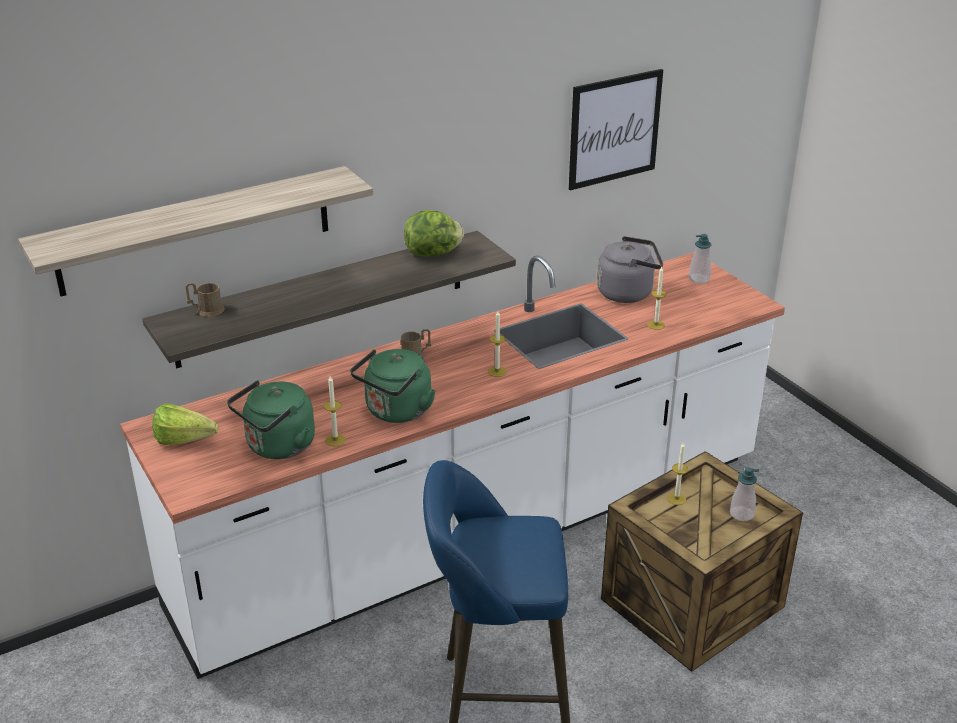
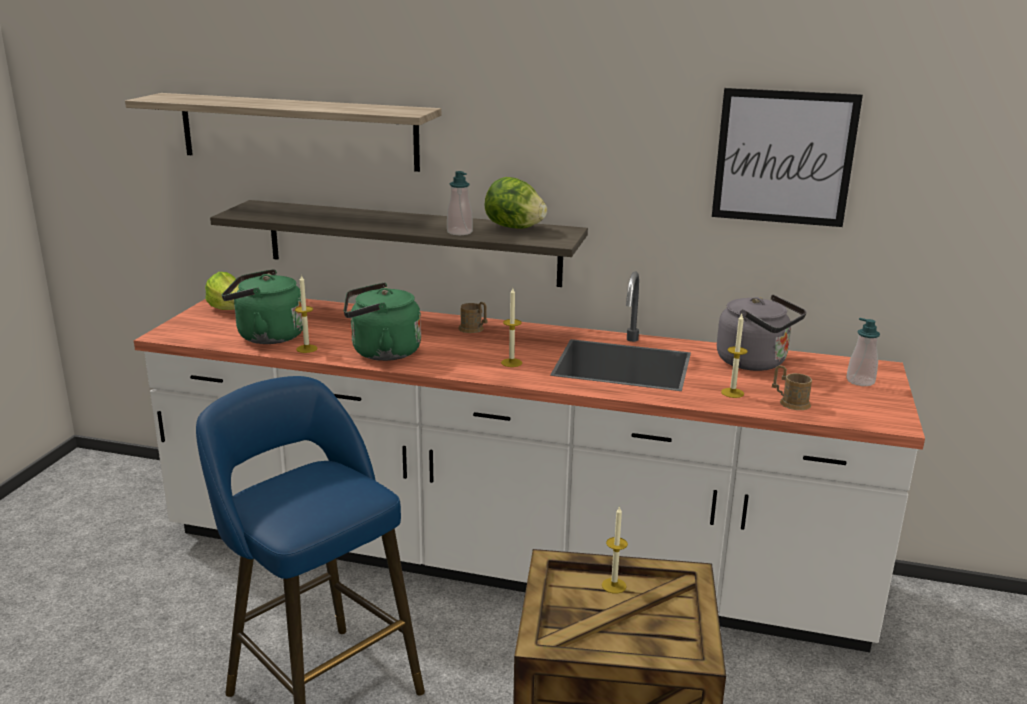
camera: 45 degrees right, 10 degrees down
brown mug [185,283,225,317] -> brown mug moved to [772,365,812,410]
soap dispenser [730,467,759,521] -> soap dispenser moved to [447,171,473,235]

